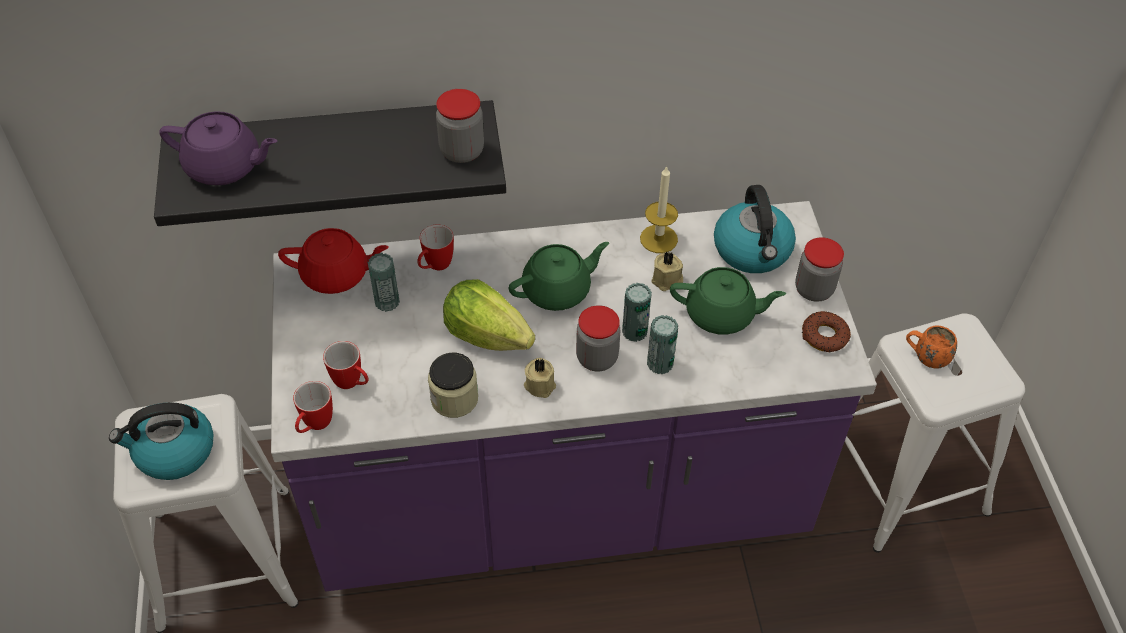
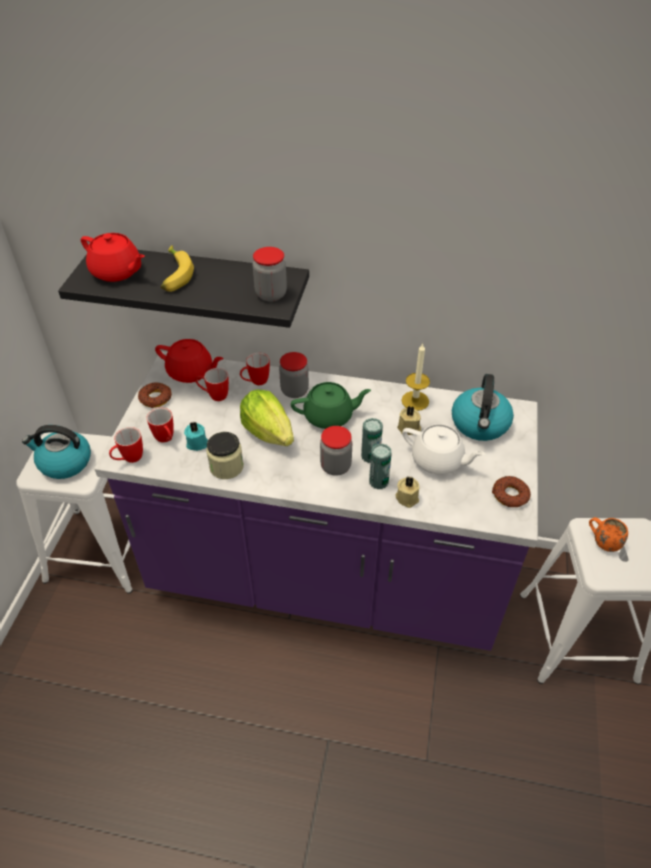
camera: 20 degrees right, 5 degrees down
purple teapot [159,111,277,185] -> red teapot [81,233,145,282]
can [368,253,400,312] -> mug [195,368,229,401]
beige candle [524,358,556,398] -> beige candle moved to [395,476,419,508]
green teapot [670,267,786,334] -> white teapot [402,424,485,475]
jar [795,237,844,302] -> jar moved to [279,352,309,398]
none -> donut [138,382,172,408]
none -> banana [161,246,194,292]
none -> turquoise candle [184,421,208,451]

